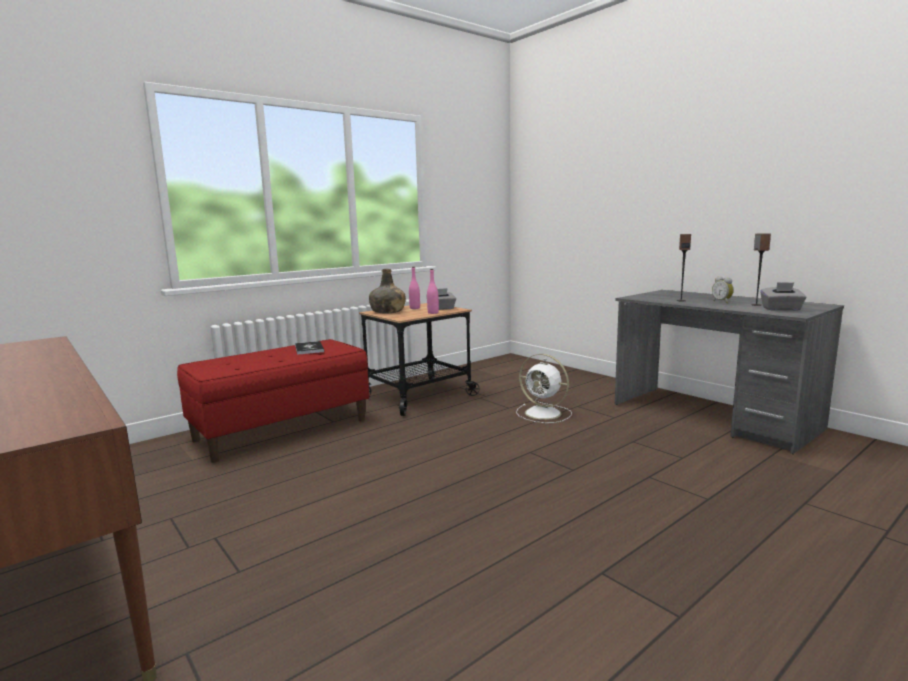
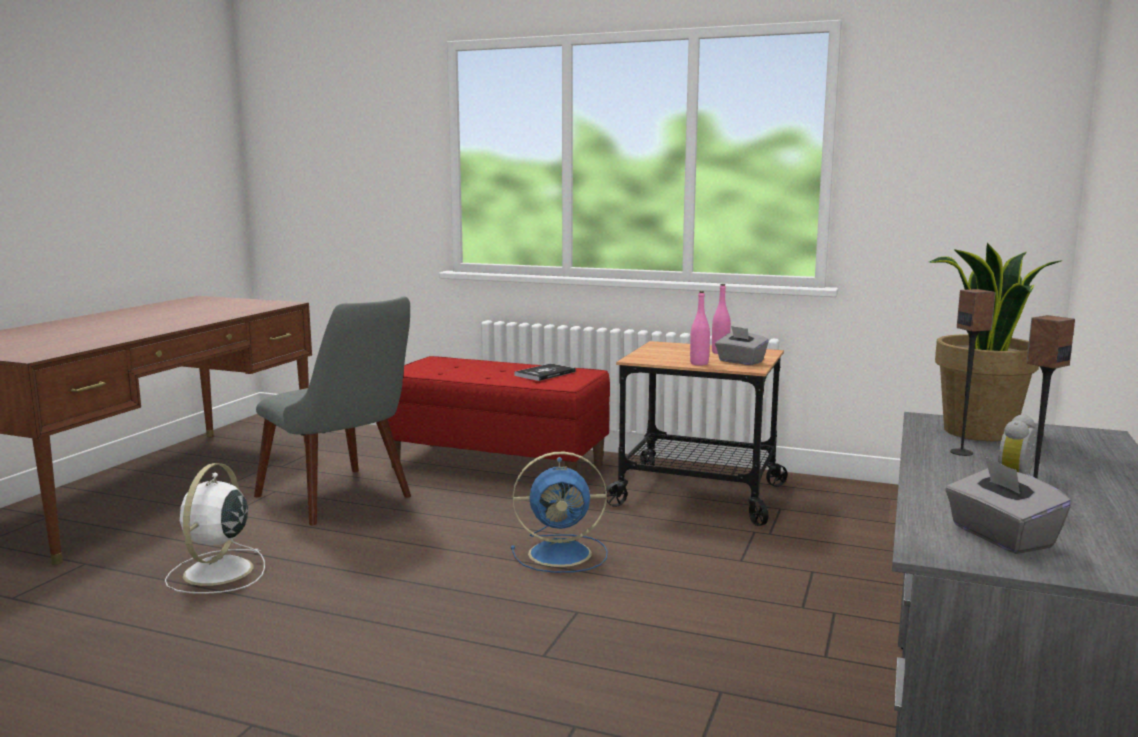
camera: 60 degrees right, 0 degrees up
green bottle [369,269,406,313] -> none
white fan [516,354,572,423] -> white fan moved to [165,463,265,594]
none -> grey chair [254,296,411,525]
none -> blue fan [511,452,608,573]
none -> potted plant [929,243,1061,441]

